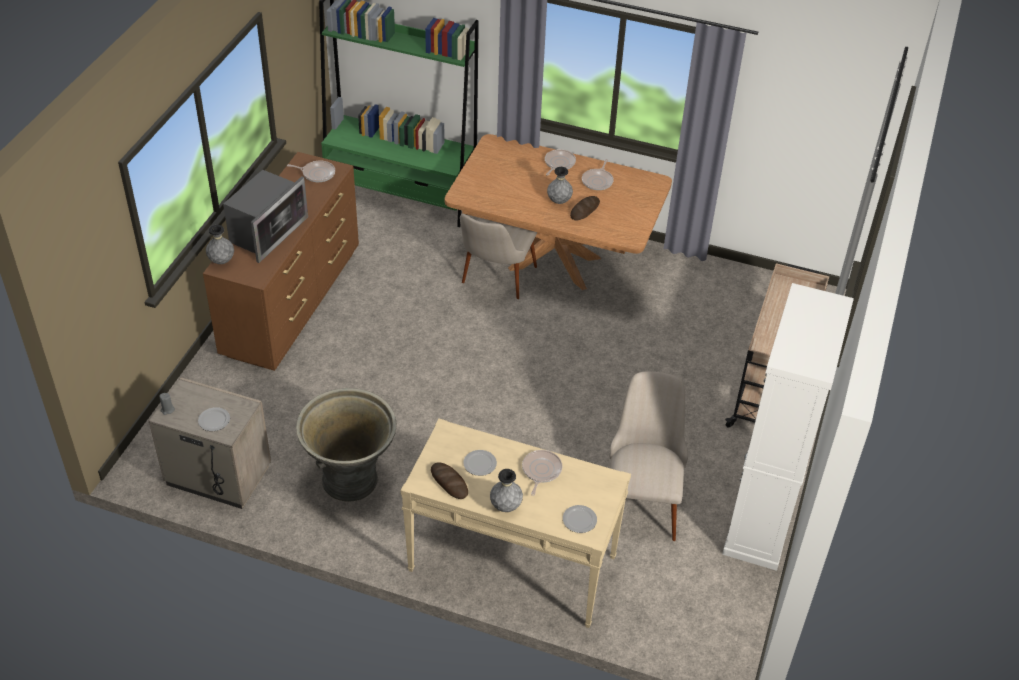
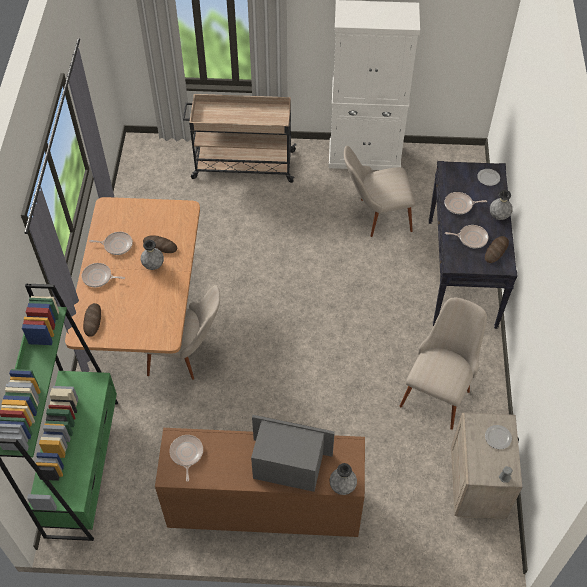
camera: 105 degrees left, 10 degrees up
grey planter [296,388,396,502] -> beige chair [400,298,487,430]
beige console table [401,418,631,628] -> black console table [429,161,518,329]
plate [463,450,497,476] -> frying pan [445,225,489,248]
none -> bread [83,303,101,337]

